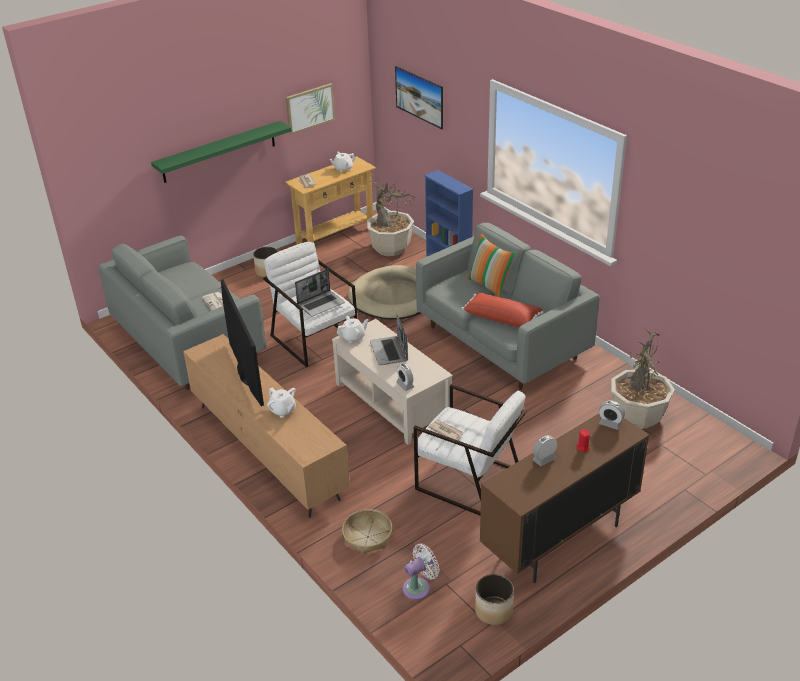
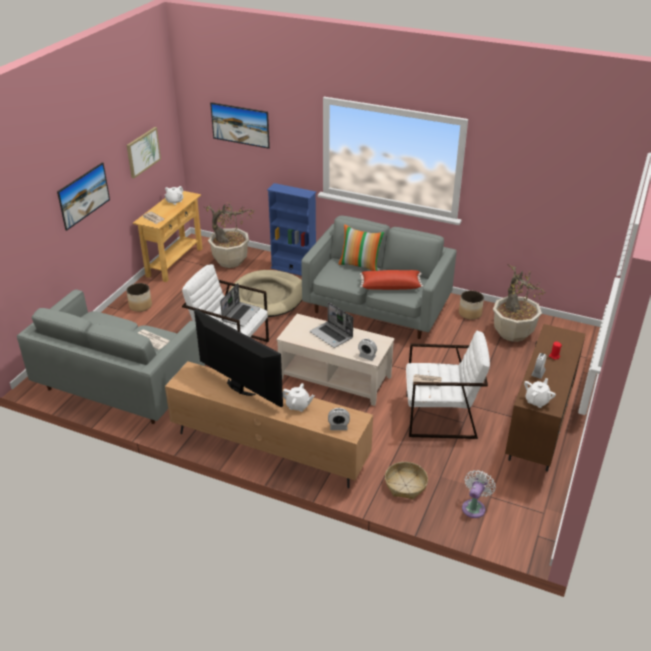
camera: 30 degrees left, 0 degrees up
green shelf [151,121,292,183] -> picture [57,162,110,231]
white teapot [337,316,368,343] -> white teapot moved to [524,378,556,408]
planter [475,574,514,625] -> planter moved to [459,290,484,320]
alarm clock [599,400,625,430] -> alarm clock moved to [328,408,350,430]

